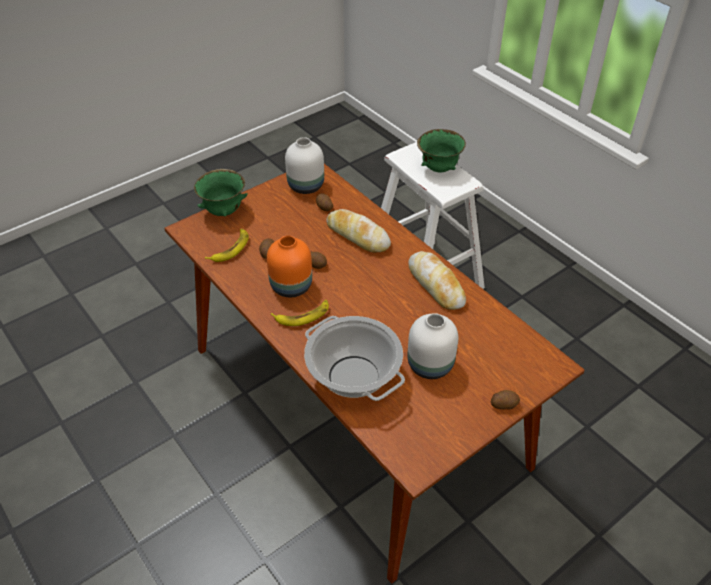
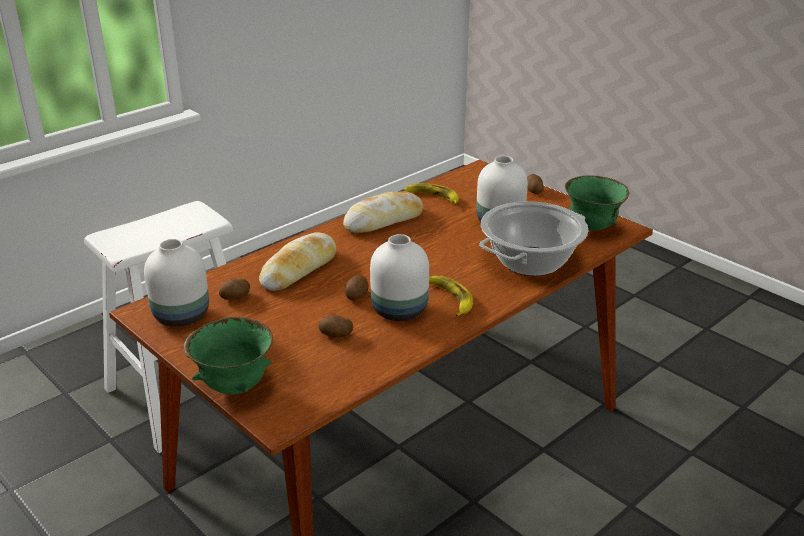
camera: 95 degrees left, 15 degrees down
banana [205,229,249,262] -> banana moved to [404,183,459,205]
orange vase [267,235,312,297] -> white vase [370,234,429,321]
green bowl [417,129,466,173] -> green bowl moved to [565,175,629,230]

